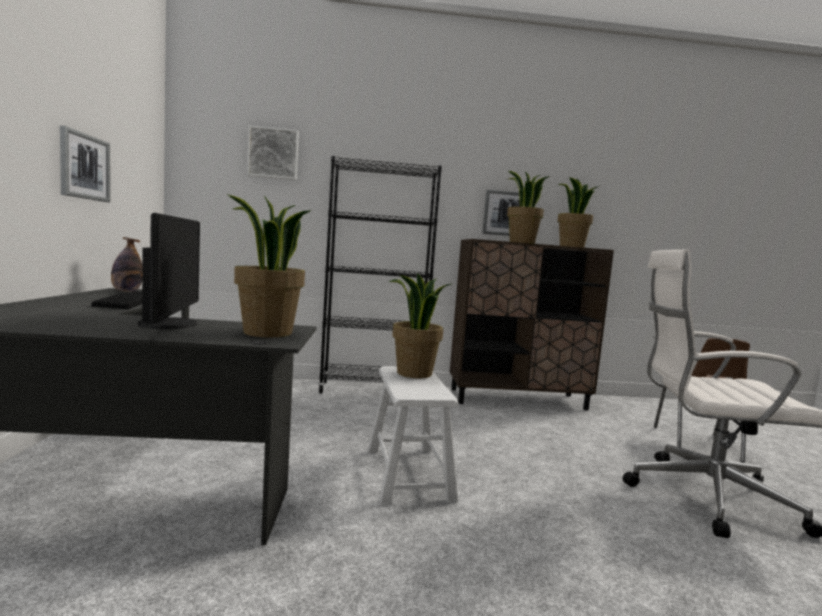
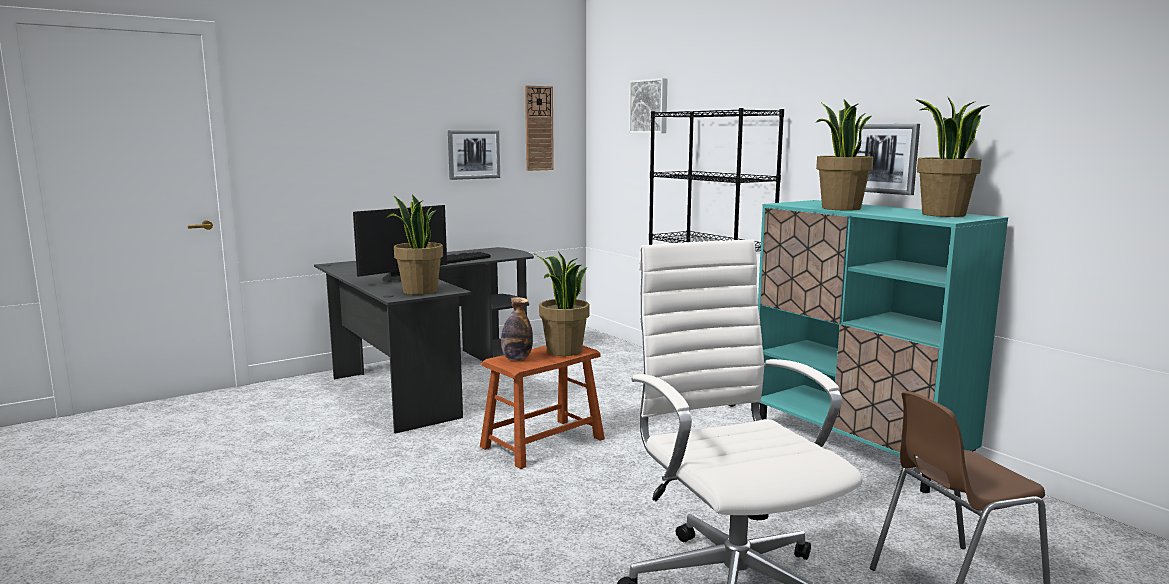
camera: 60 degrees right, 5 degrees up
bottle [111,237,142,292] -> bottle moved to [501,297,533,360]
white stool [368,366,458,505] -> brown stool [480,345,605,469]
brown cabinet [450,239,614,410] -> turquoise cabinet [758,200,1008,493]
none -> wall clock [525,85,554,171]

